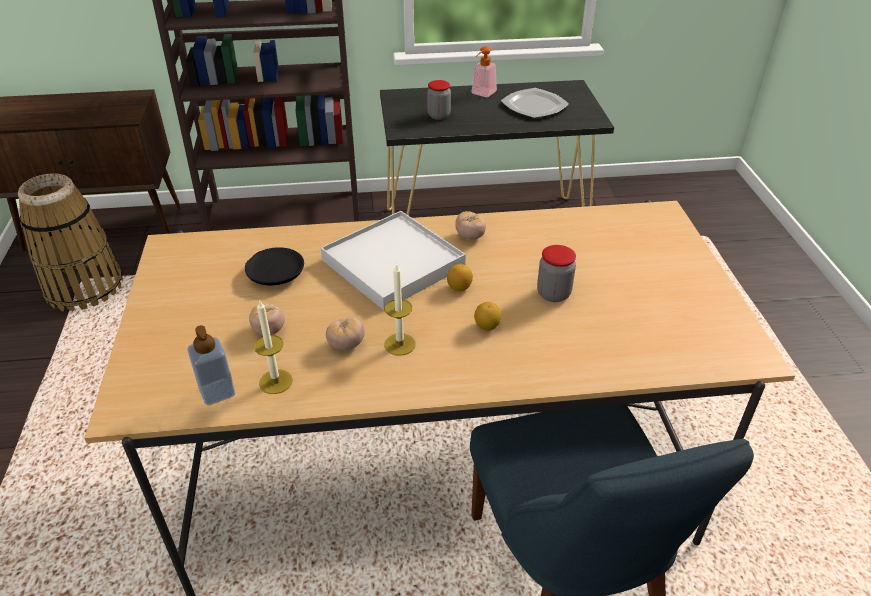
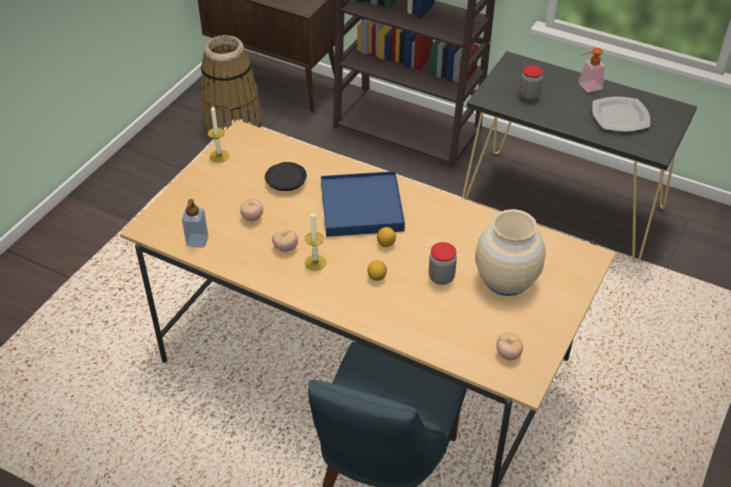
camera: 35 degrees right, 5 degrees up
candle [254,299,293,394] -> candle moved to [208,105,229,163]
white tray [321,211,466,311] -> blue tray [321,171,405,237]
tomato [455,211,486,240] -> tomato moved to [496,332,523,360]
none -> beige vase [475,209,546,296]

